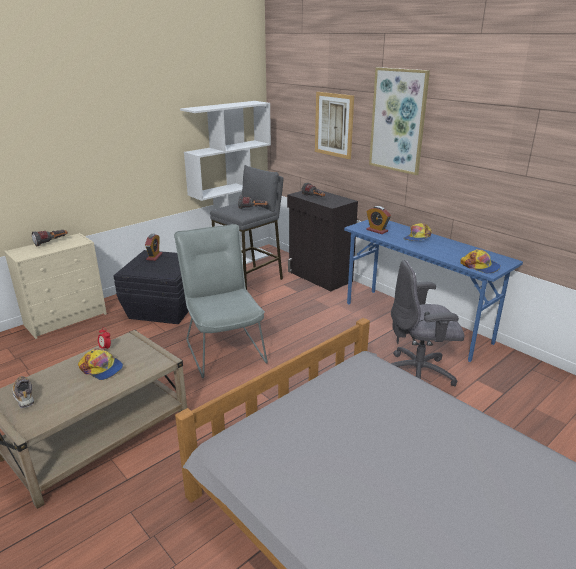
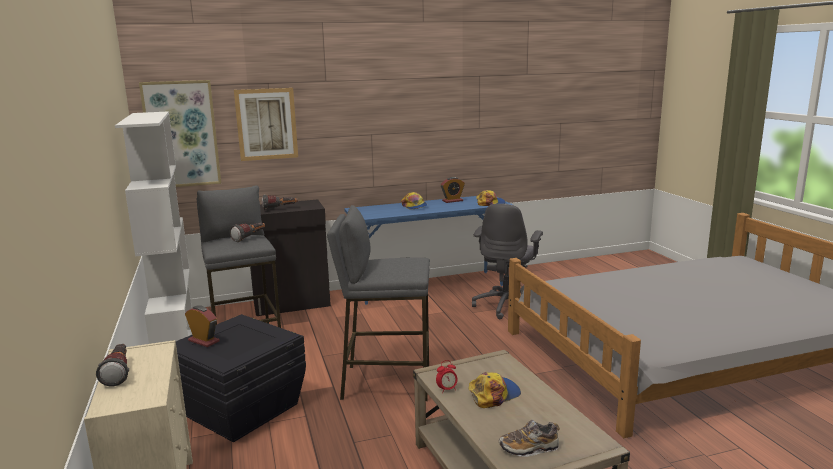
camera: 65 degrees left, 10 degrees down
grey chair [174,224,268,378] -> grey stool [327,205,430,401]
alarm clock [366,206,391,234] -> alarm clock moved to [441,177,465,203]
picture [369,67,430,175] -> picture moved to [139,80,221,187]

